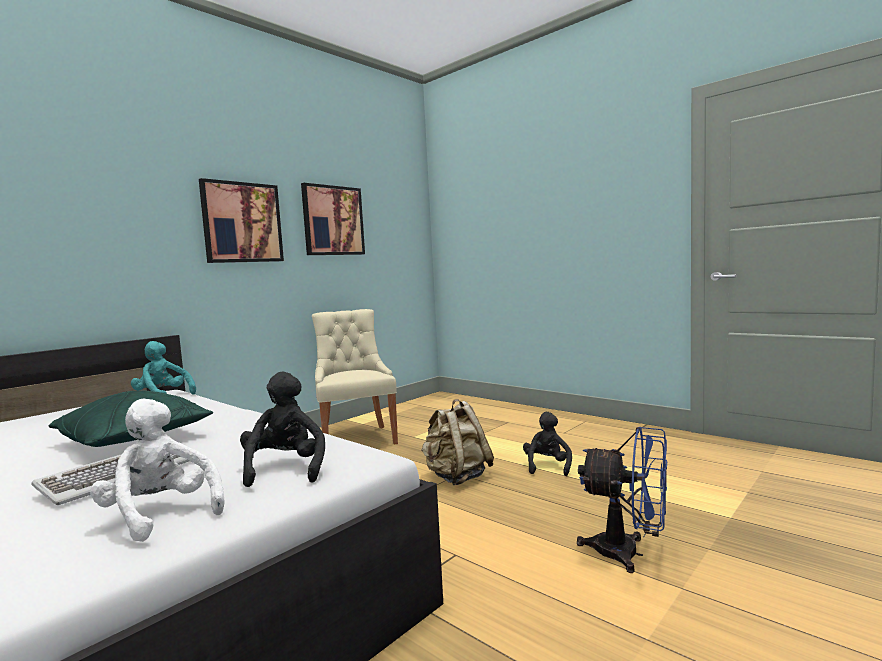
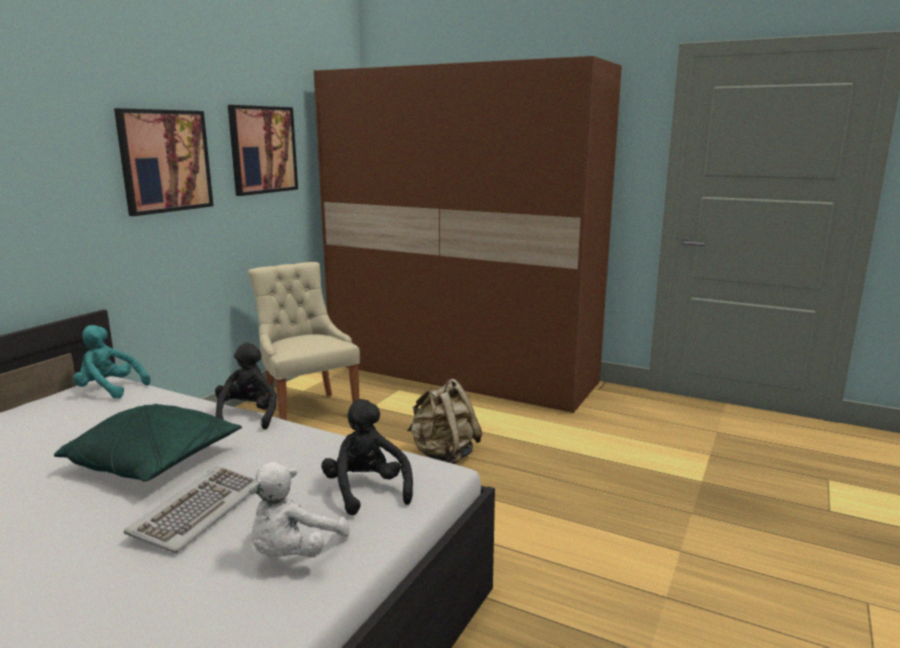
camera: 15 degrees left, 10 degrees up
white plush toy [90,398,224,542] -> white plush toy turned 90 degrees counterclockwise [249,462,350,558]
black plush toy [523,412,572,476] -> black plush toy moved to [215,343,277,430]
blue fan [577,427,667,573] -> none
none -> brown wardrobe [314,56,622,413]

